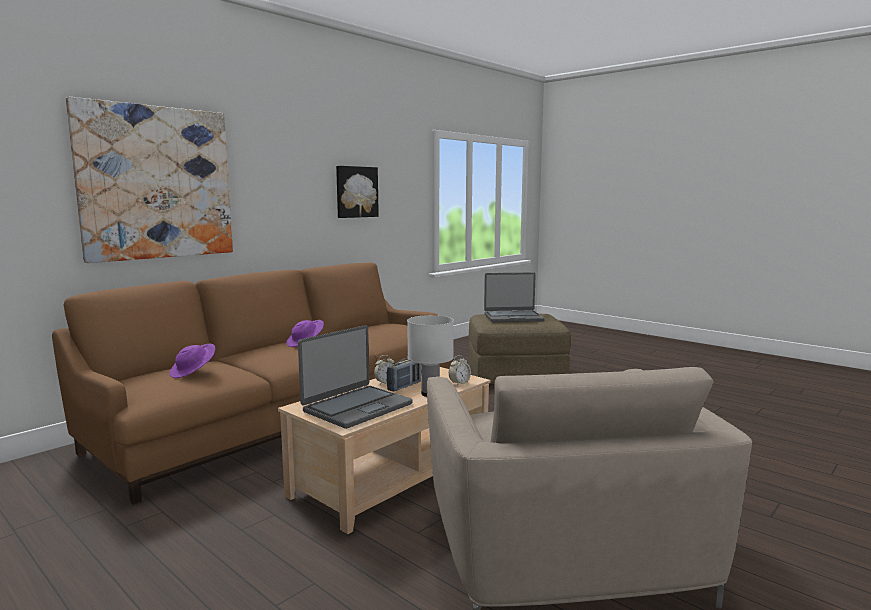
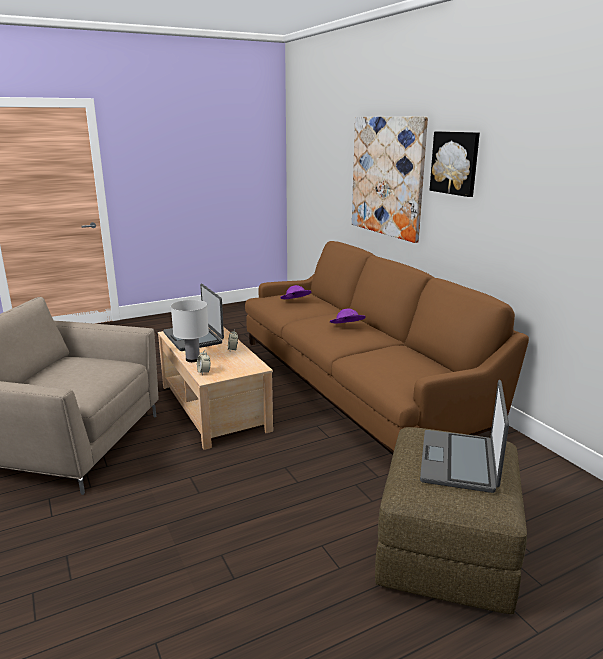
camera: 110 degrees right, 10 degrees up
picture [336,166,379,218] -> picture moved to [430,131,480,197]
radio [387,358,421,391] -> none

